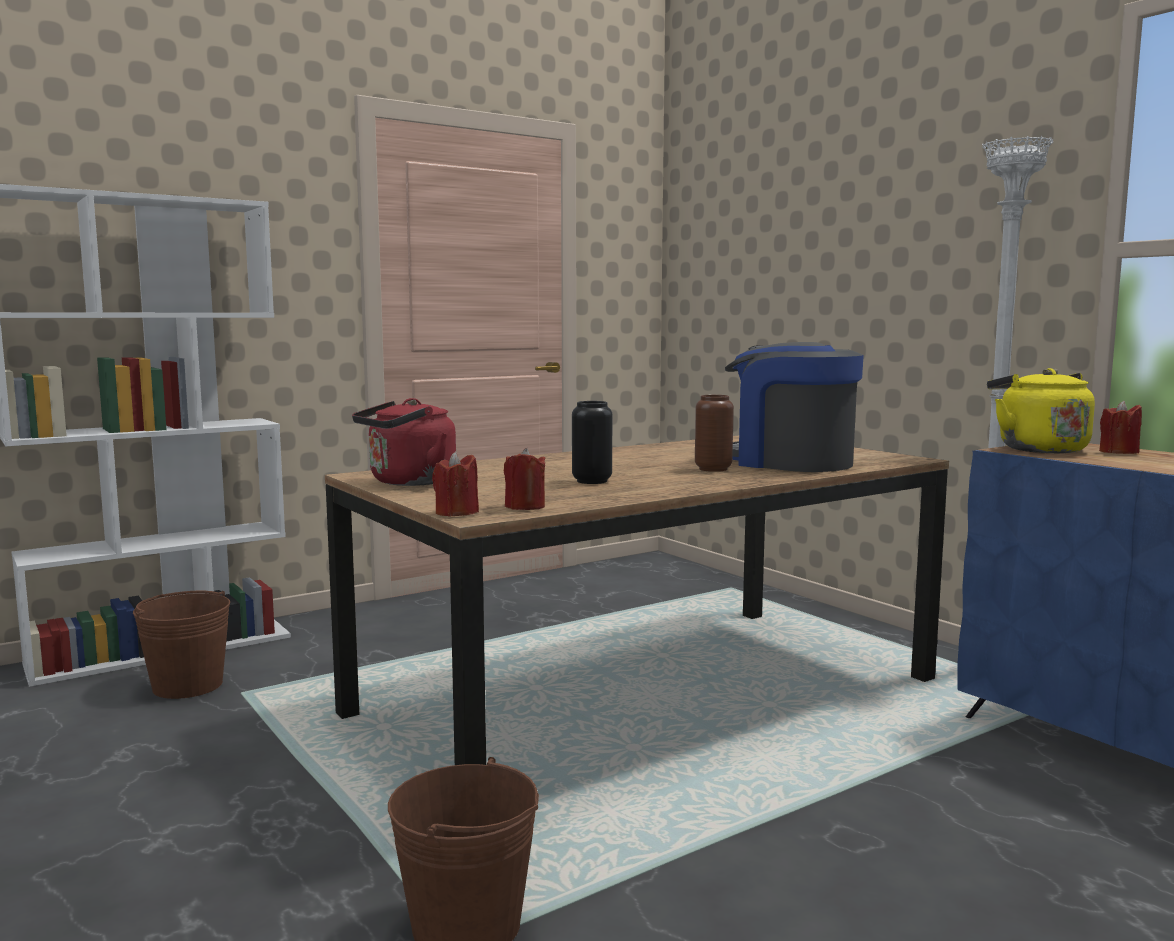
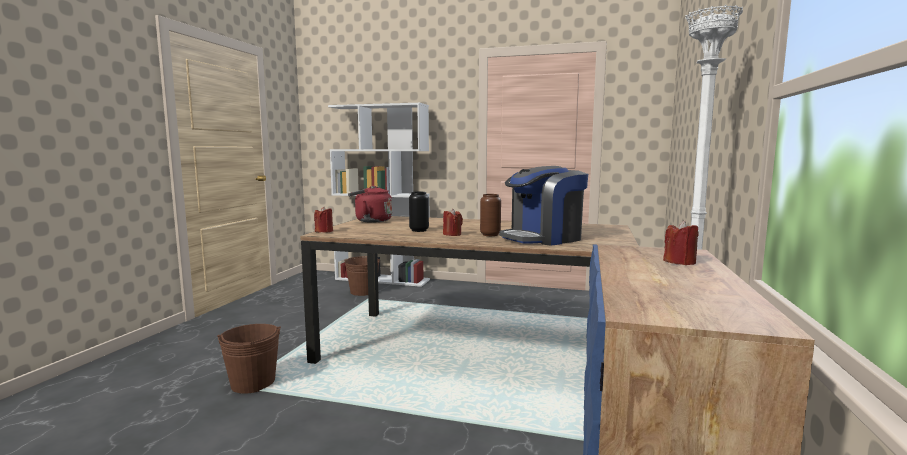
camera: 50 degrees right, 0 degrees up
red candle [504,448,545,510] -> red candle moved to [443,209,463,236]
coffee machine [725,342,864,472] -> coffee machine turned 120 degrees counterclockwise [499,166,588,246]
yellow kettle [987,368,1095,453] -> none

